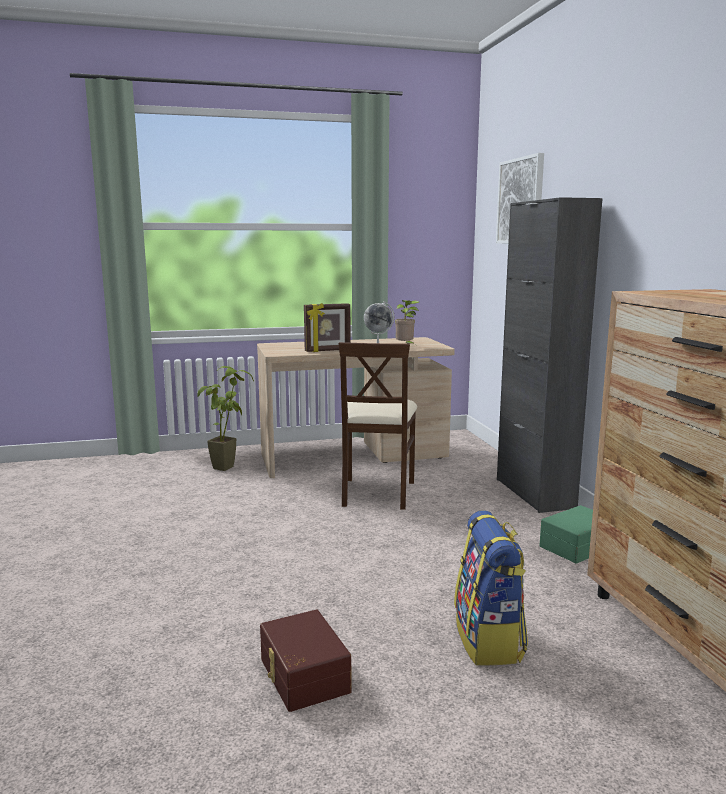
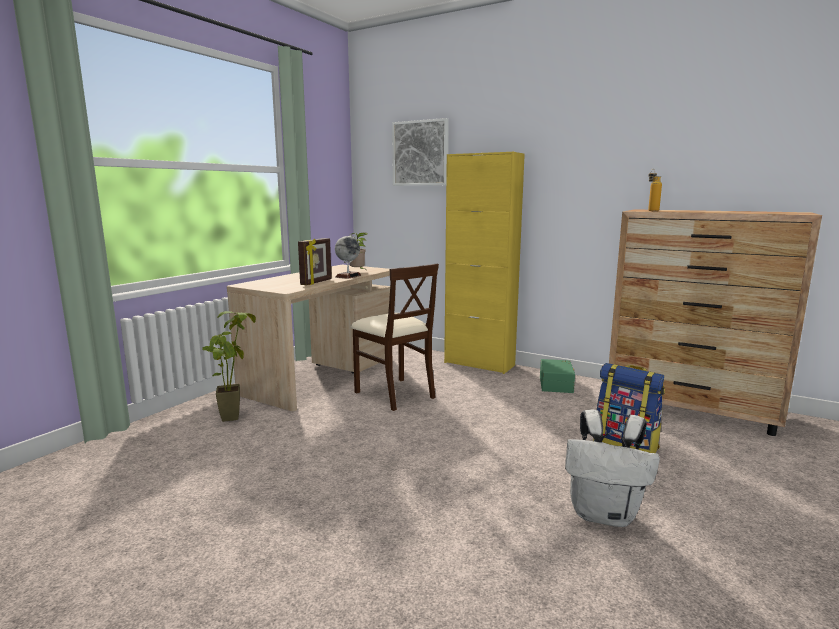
camera: 45 degrees left, 0 degrees up
brown storage box [260,609,351,712] -> white backpack [565,410,660,527]
black cabinet [497,197,603,513] -> yellow cabinet [444,152,525,374]
none -> bottle [648,169,662,211]

